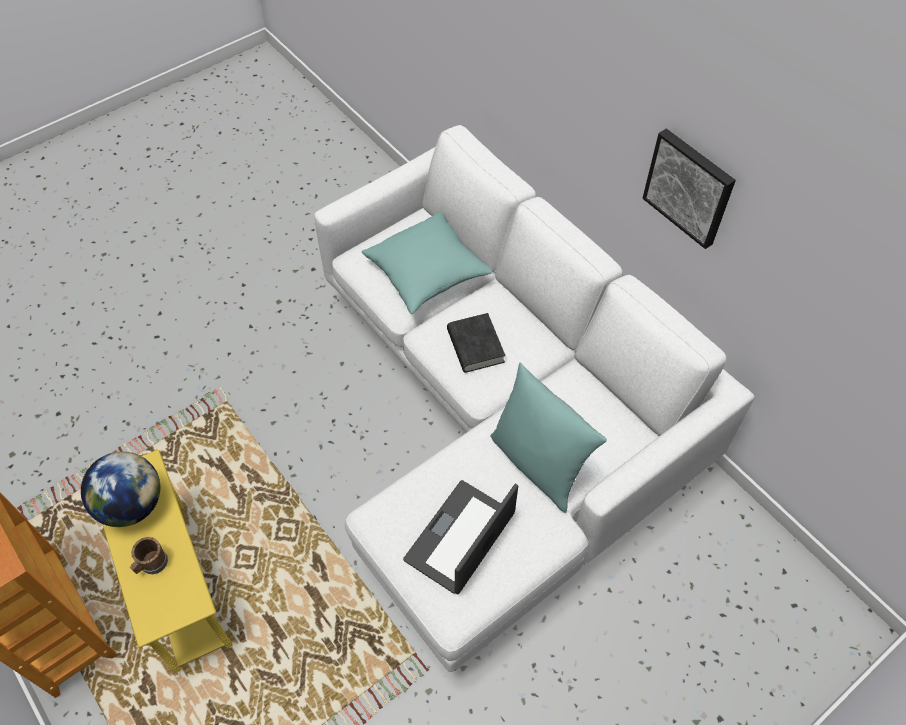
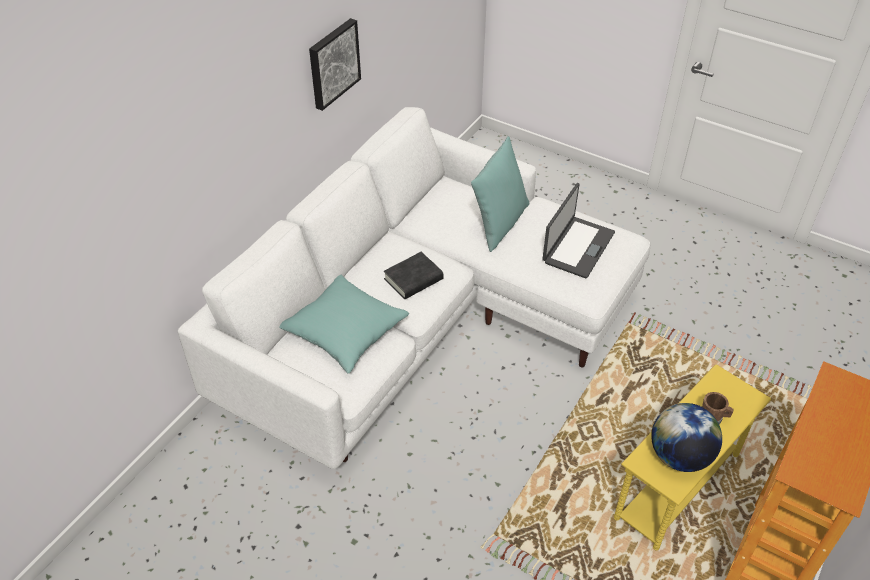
camera: 110 degrees left, 10 degrees down
laptop [403,480,518,594] -> laptop turned 75 degrees counterclockwise [542,183,615,279]

